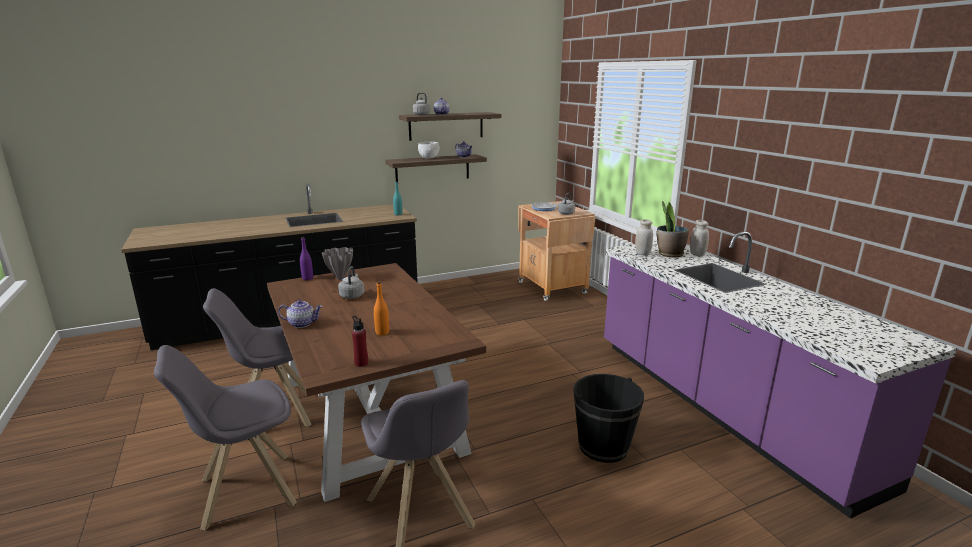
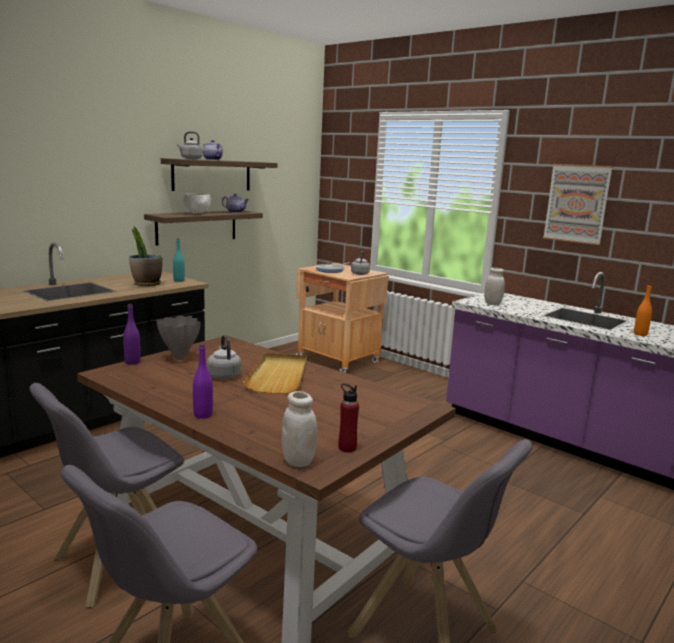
camera: 25 degrees left, 5 degrees down
teapot [278,300,323,328] -> purple bottle [193,344,213,419]
orange bottle [374,282,389,336] -> orange bottle moved to [634,284,652,336]
black bucket [573,374,644,463] -> none
potted plant [657,201,689,257] -> potted plant moved to [129,227,163,286]
white jar [690,220,709,256] -> white jar moved to [282,391,317,467]
none -> beige tray [243,353,307,394]
none -> picture [543,164,613,245]

